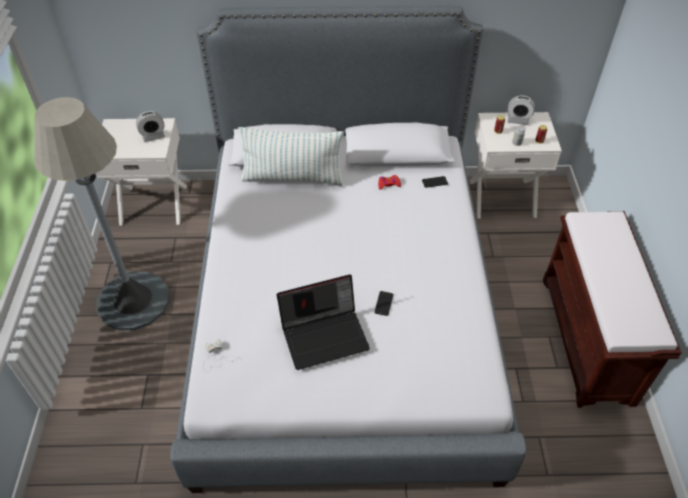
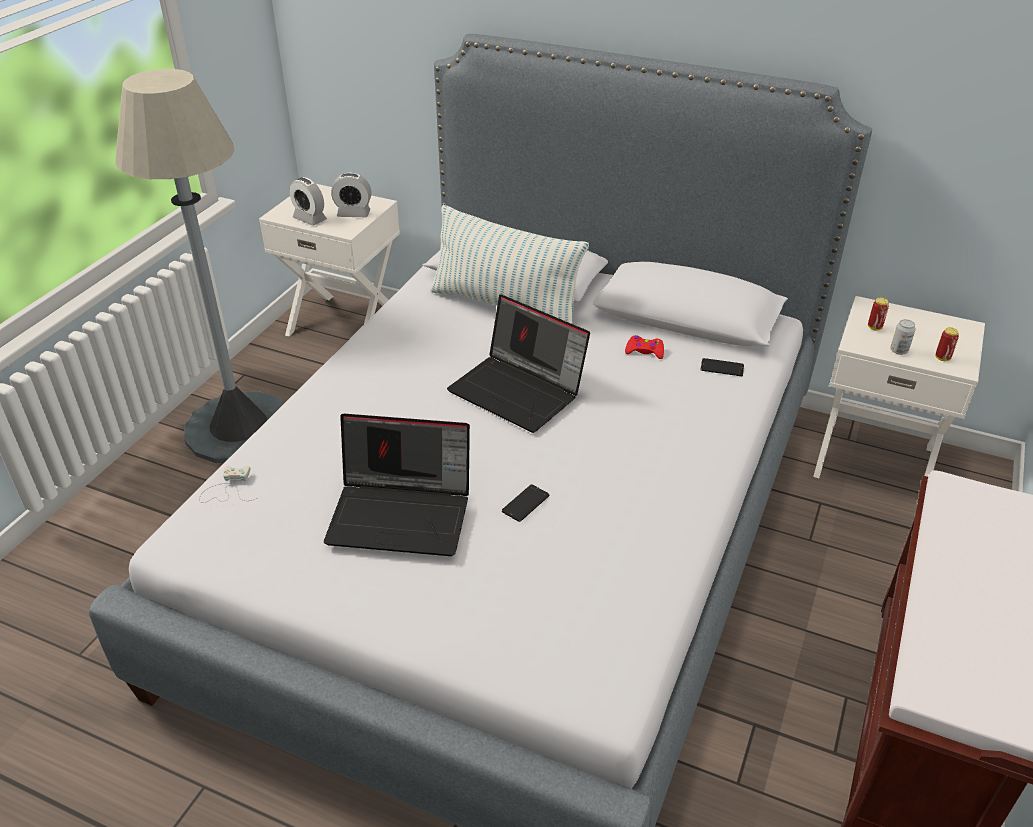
camera: 25 degrees right, 10 degrees down
alarm clock [508,96,535,125] -> alarm clock moved to [289,177,327,226]
none -> laptop [447,294,590,433]

